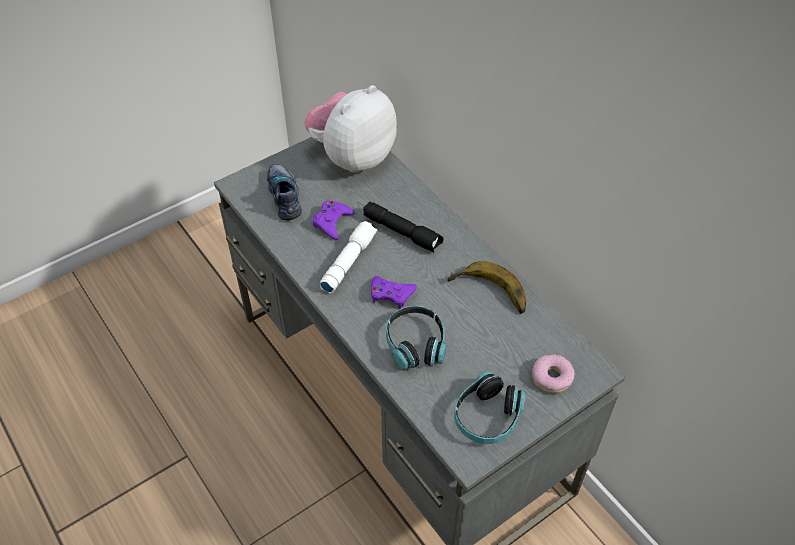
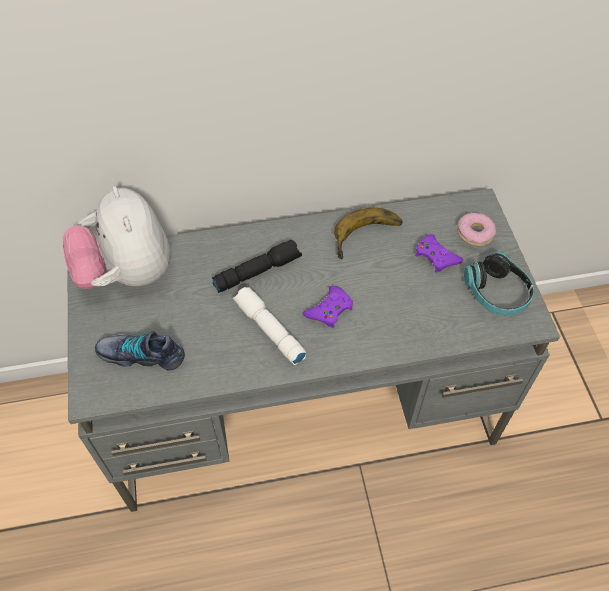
camera: 65 degrees left, 5 degrees up
purple game controller [312,201,355,240] -> purple game controller moved to [415,234,463,273]
headphones [386,306,446,369] -> none

